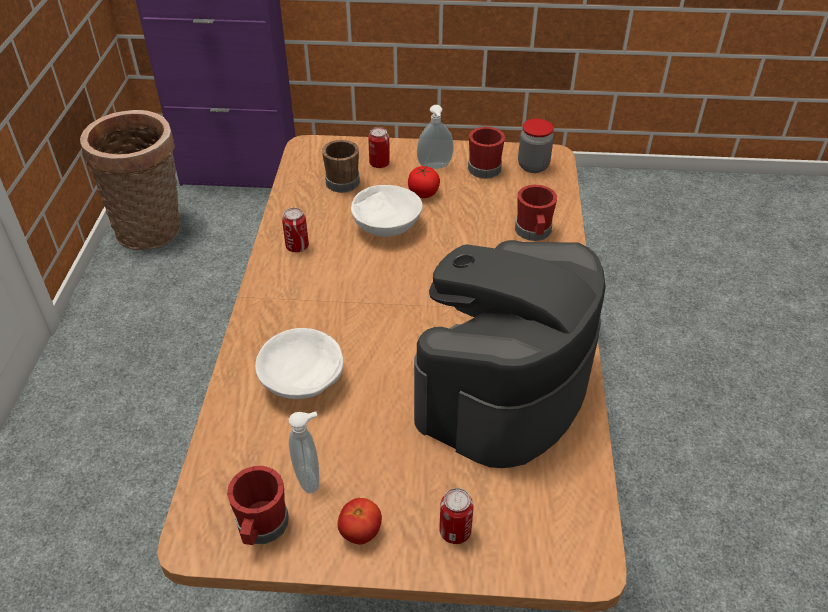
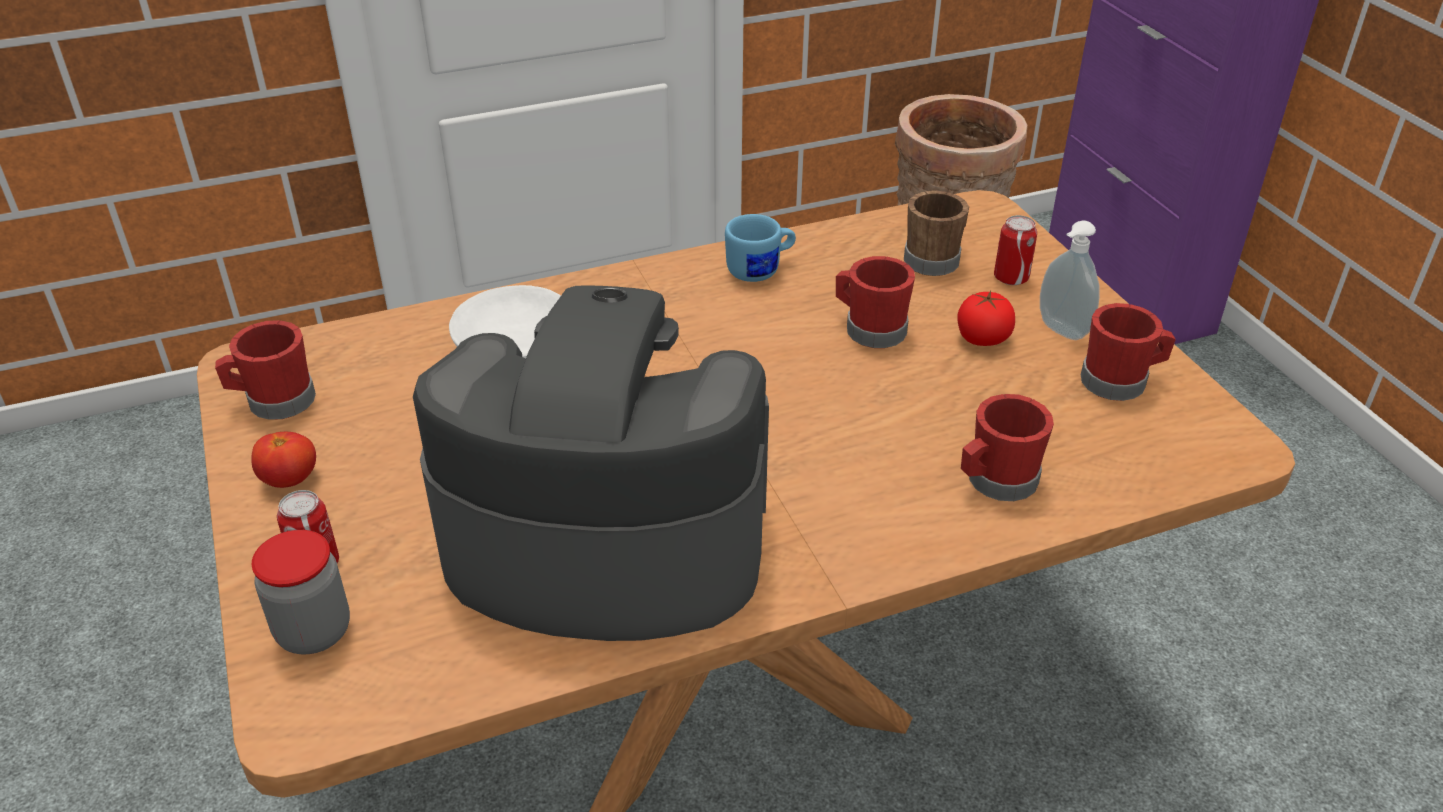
camera: 65 degrees right, 5 degrees down
can [282,208,309,252] -> blue mug [725,214,796,282]
soap dispenser [289,412,319,494] -> none
white bowl [351,185,423,237] -> red mug [836,256,915,348]
jar [518,119,554,173] -> jar moved to [252,530,350,654]

